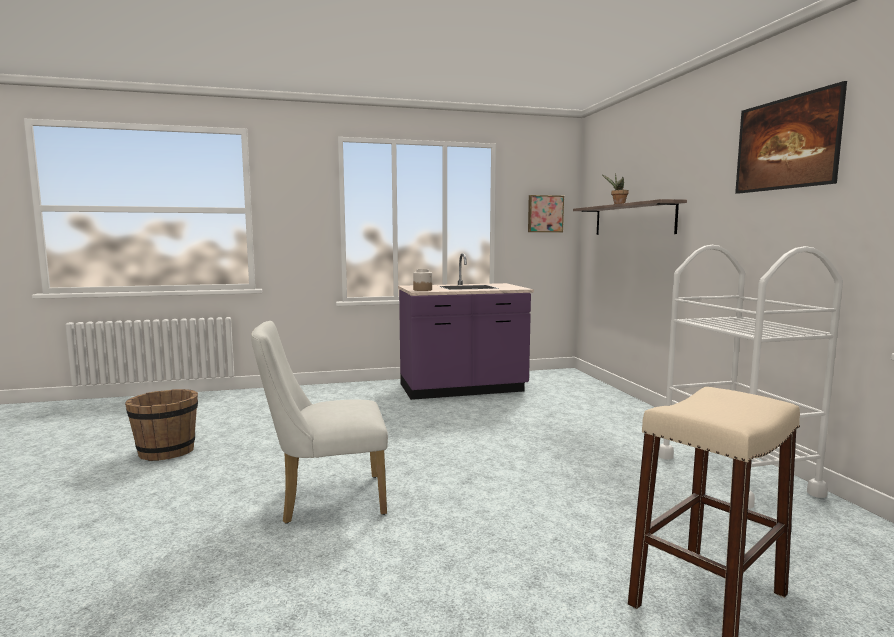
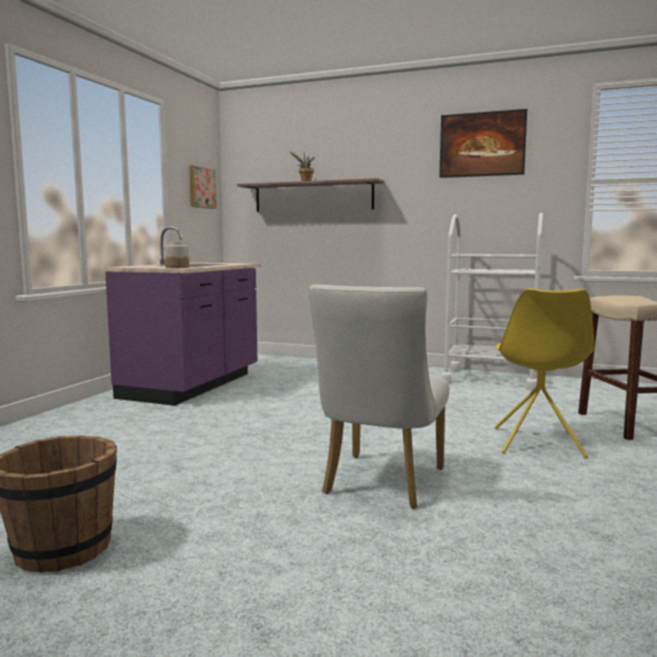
camera: 55 degrees left, 0 degrees up
none -> yellow chair [495,288,594,458]

